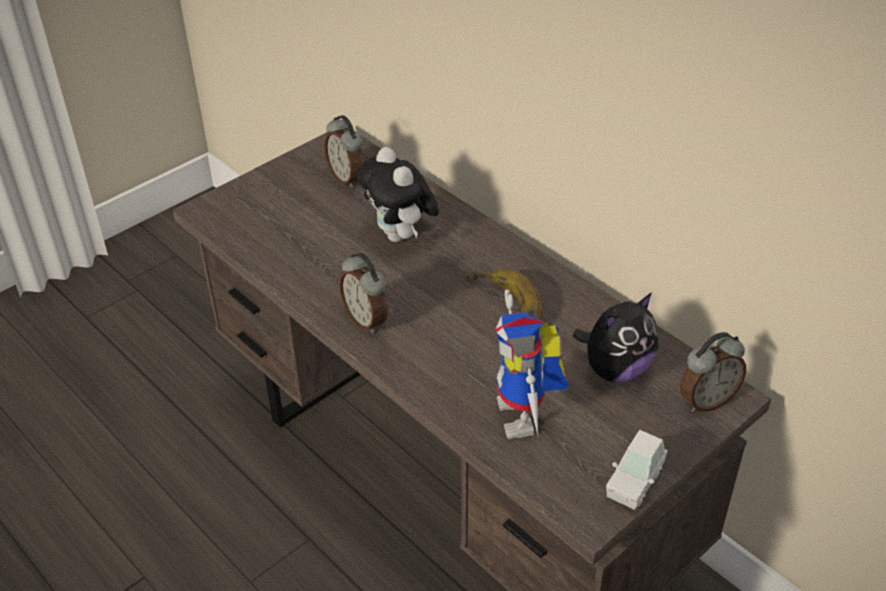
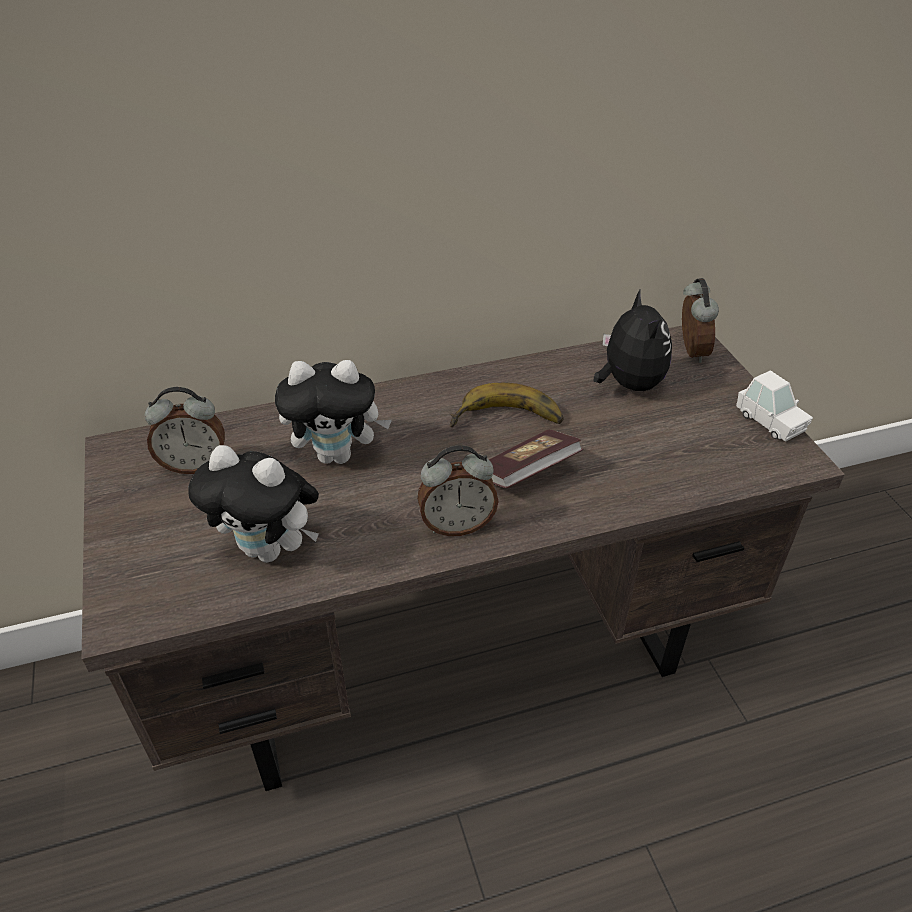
camera: 65 degrees left, 0 degrees up
toy robot [496,289,568,439] -> none
none -> plush toy [188,445,319,563]
none -> book [489,430,584,488]

